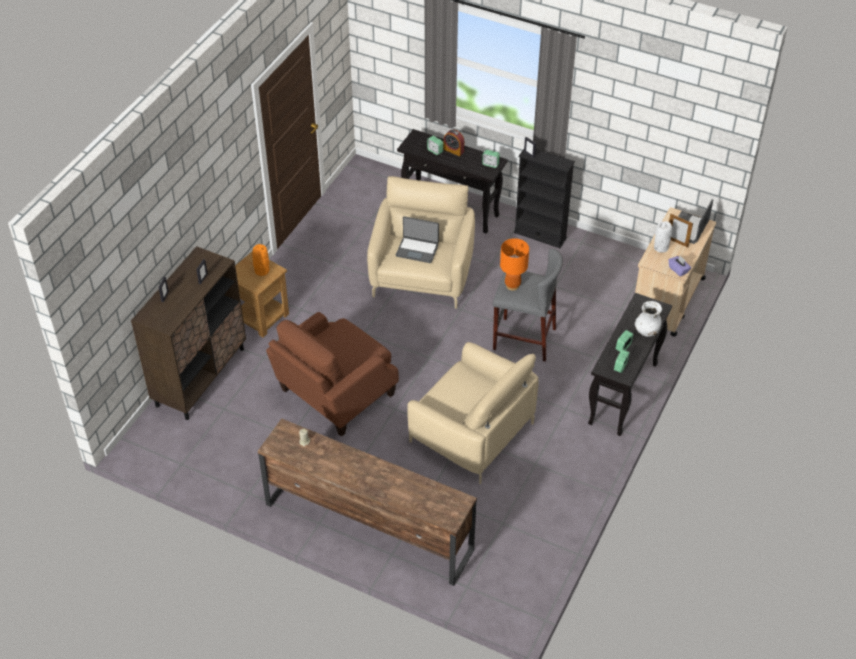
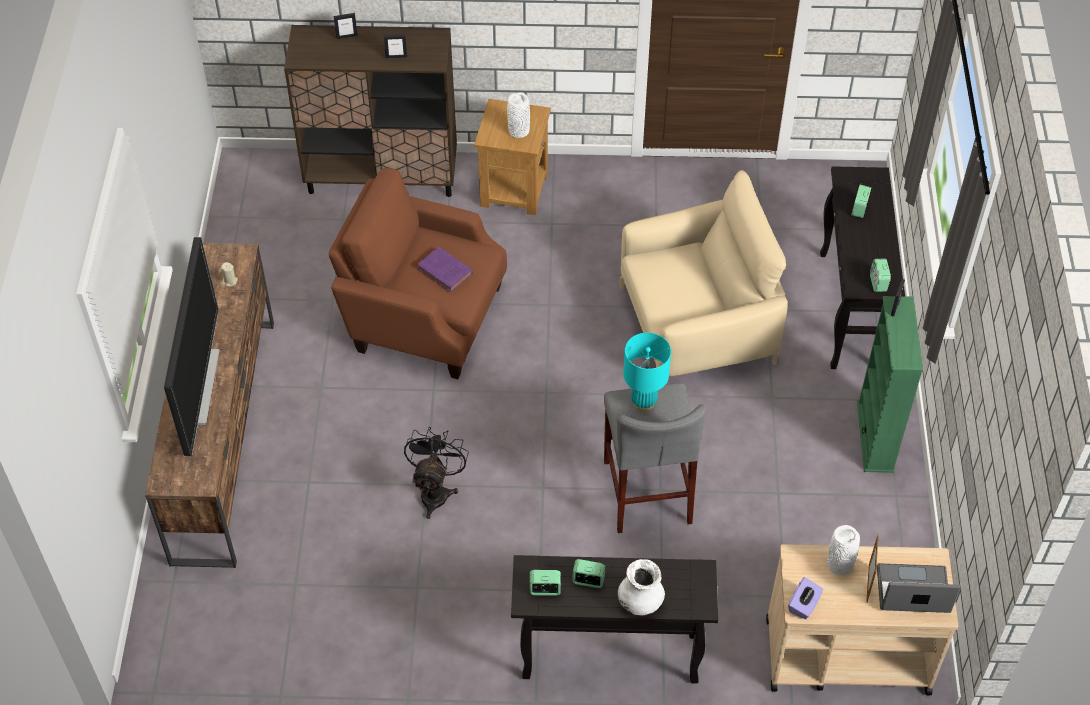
camera: 65 degrees right, 5 degrees up
orange vase [252,244,269,276] -> white vase [507,92,530,138]
laptop [396,216,439,263] -> none
beige armchair [407,342,538,484] -> black fan [404,427,469,519]
alarm clock [444,129,464,156] -> none
orange table lamp [500,238,529,291] -> turquoise table lamp [623,333,671,411]
black bookcase [514,149,575,248] -> green bookcase [857,296,923,473]
none -> television [164,237,219,456]
none -> purple book [417,247,473,293]

